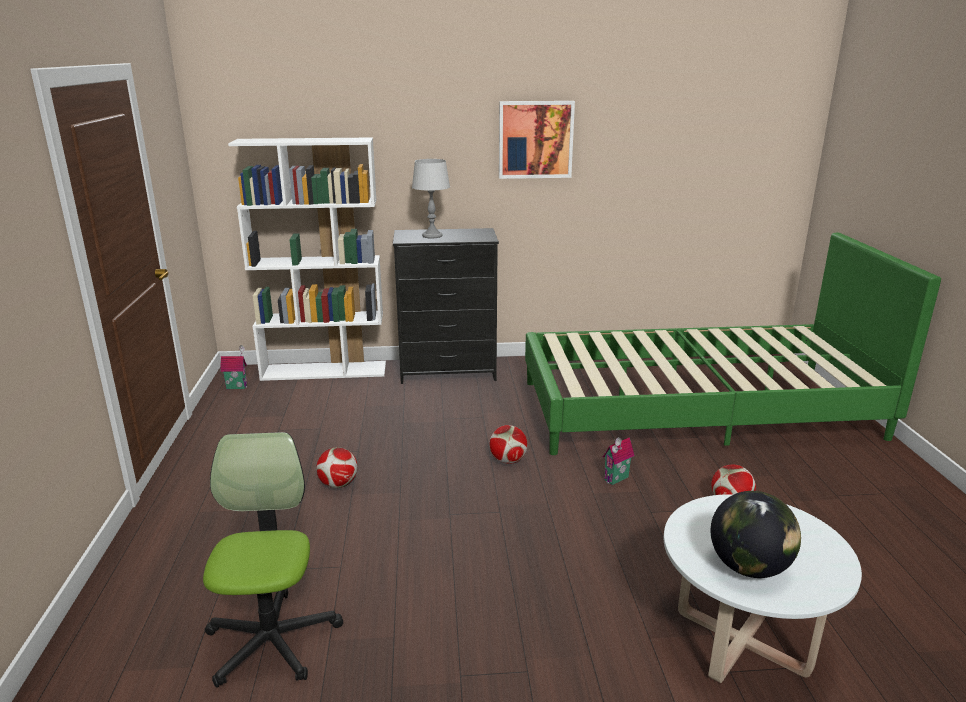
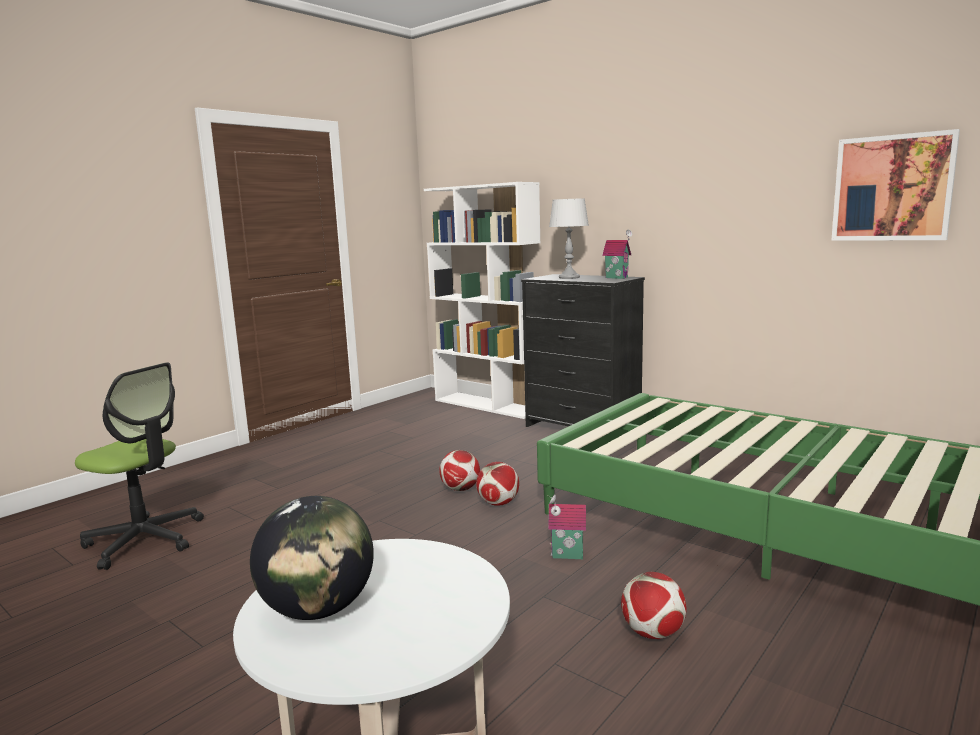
camera: 45 degrees right, 10 degrees down
office chair [203,432,343,688] -> office chair turned 75 degrees clockwise [75,363,204,570]
toy house [221,345,247,389] -> toy house moved to [602,230,632,279]
football [317,447,357,488] -> football moved to [439,450,480,491]
picture [499,101,575,179] -> picture moved to [831,129,960,241]

